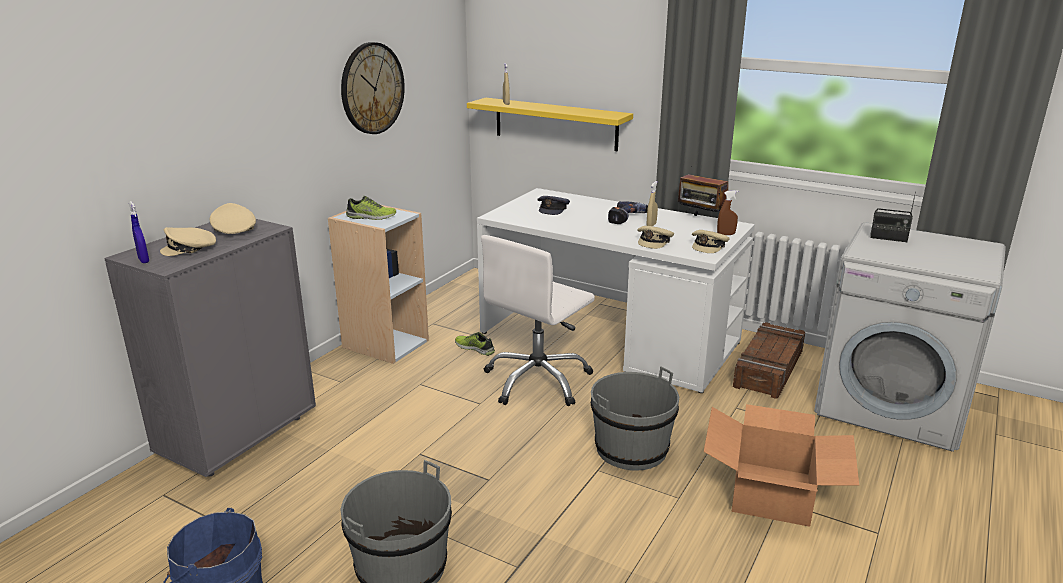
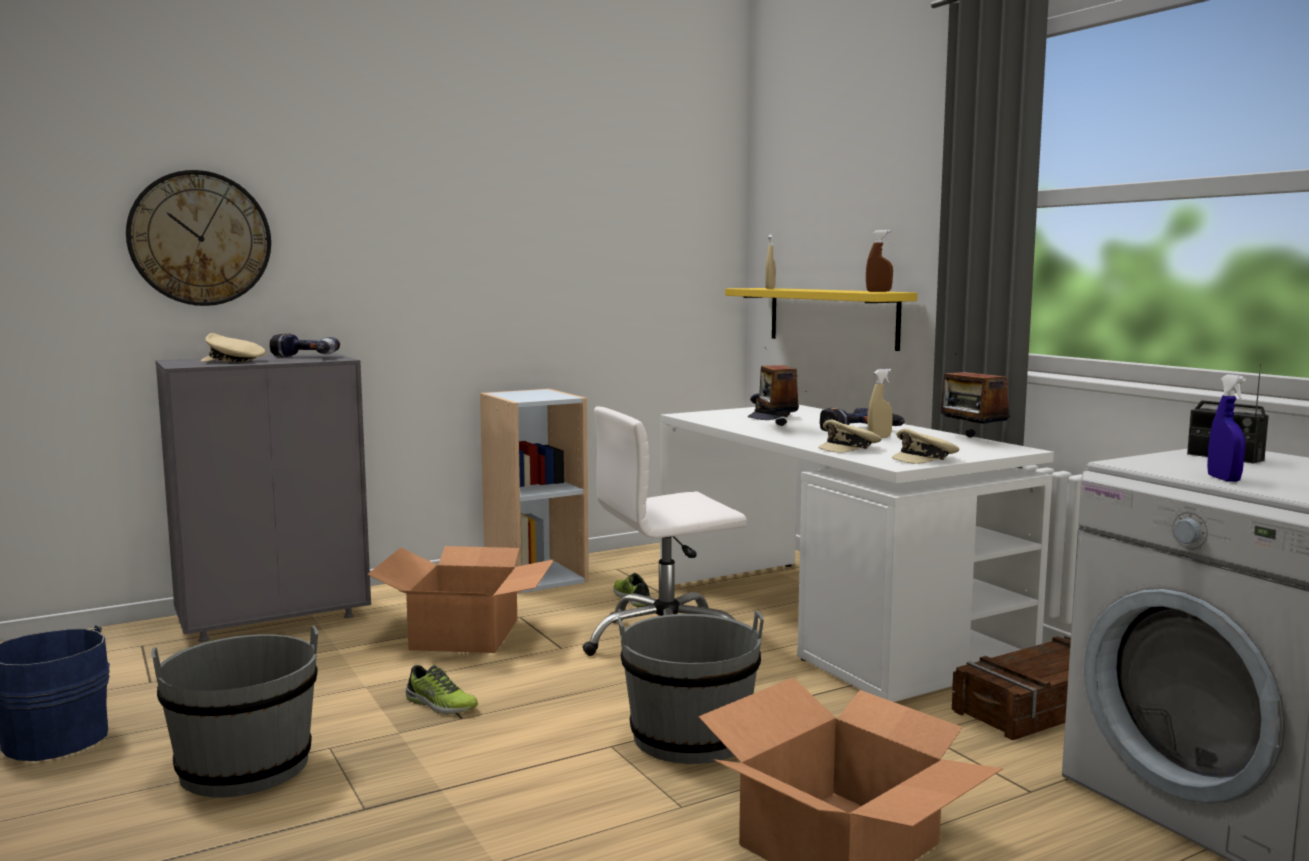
camera: 30 degrees right, 15 degrees down
blue spray bottle [129,201,149,263] -> blue spray bottle moved to [1207,374,1246,482]
beige cap [210,203,256,234] -> power drill [270,333,340,357]
wall clock [341,42,405,134] -> wall clock moved to [126,170,271,306]
shoe [346,196,396,220] -> shoe moved to [406,665,478,714]
brown spray bottle [717,190,738,235] -> brown spray bottle moved to [866,230,893,292]
none -> cardboard box [367,546,555,653]
none -> radio [755,347,806,426]

